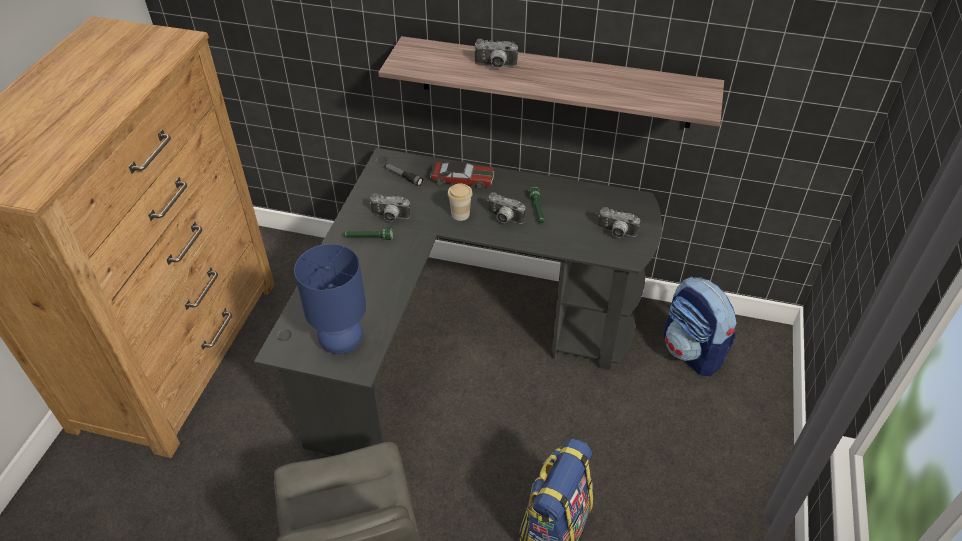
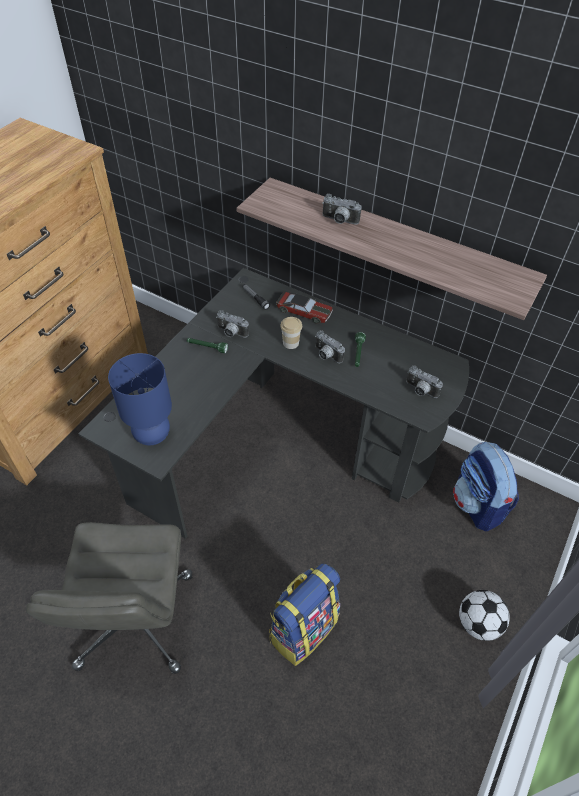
camera: 15 degrees right, 5 degrees up
none -> football [459,590,510,641]

